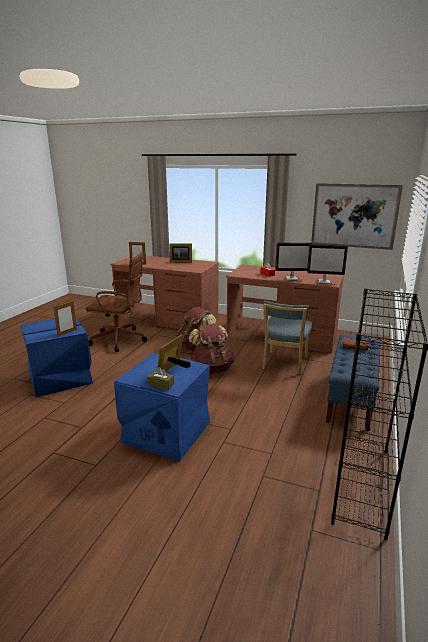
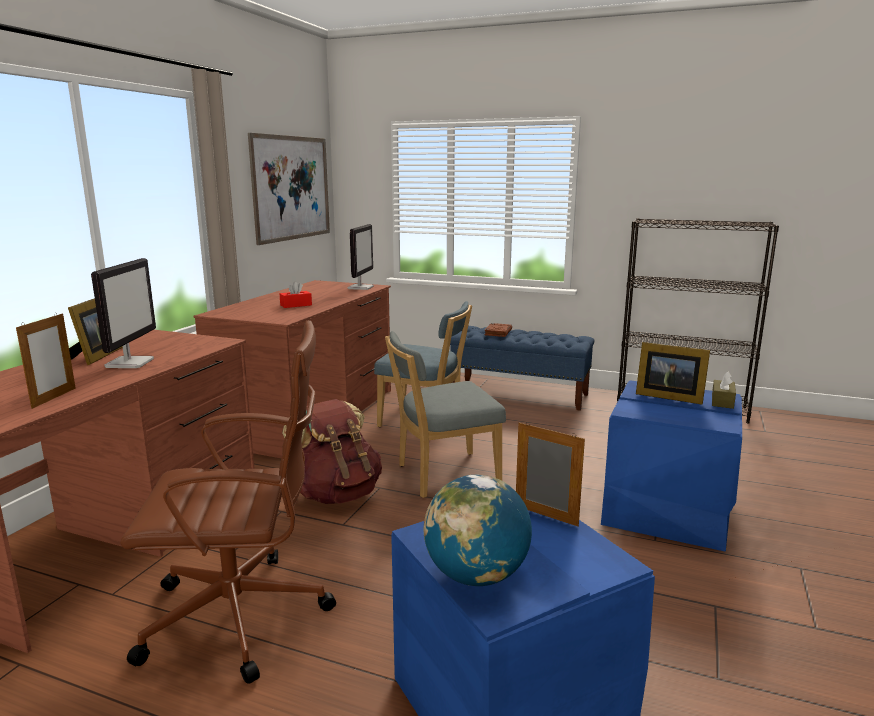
camera: 90 degrees left, 5 degrees down
brown office chair [86,252,147,352] -> brown office chair turned 75 degrees clockwise [120,320,336,684]
brown backpack [188,324,234,374] -> grey chair [385,331,506,498]
monitor [275,243,313,281] -> monitor moved to [91,258,156,368]
none -> globe [424,475,532,586]

